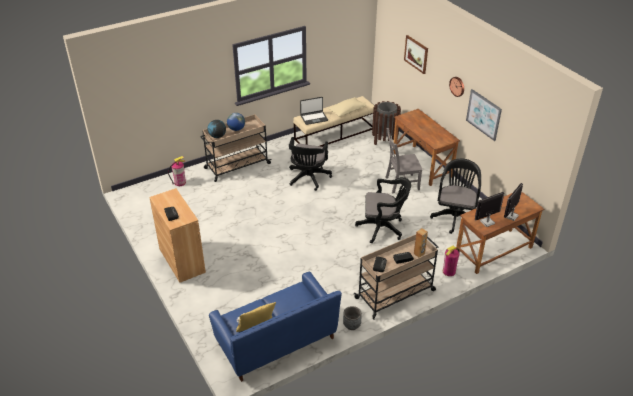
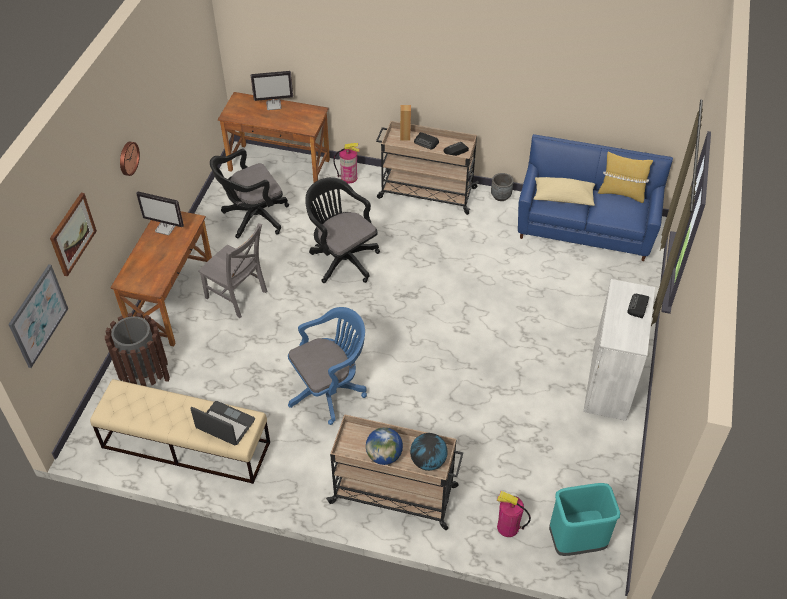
camera: 135 degrees left, 10 degrees up
brown cabinet [149,188,206,283] -> white cabinet [583,279,655,421]
black office chair [289,137,332,191] -> blue office chair [288,307,367,425]
beige pillow [328,97,367,117] -> beige pillow moved to [534,177,595,206]
picture [466,89,502,141] -> picture moved to [8,264,68,368]
monitor [475,192,504,227] -> monitor moved to [136,191,184,235]
none -> turquoise trash can [549,483,620,556]

